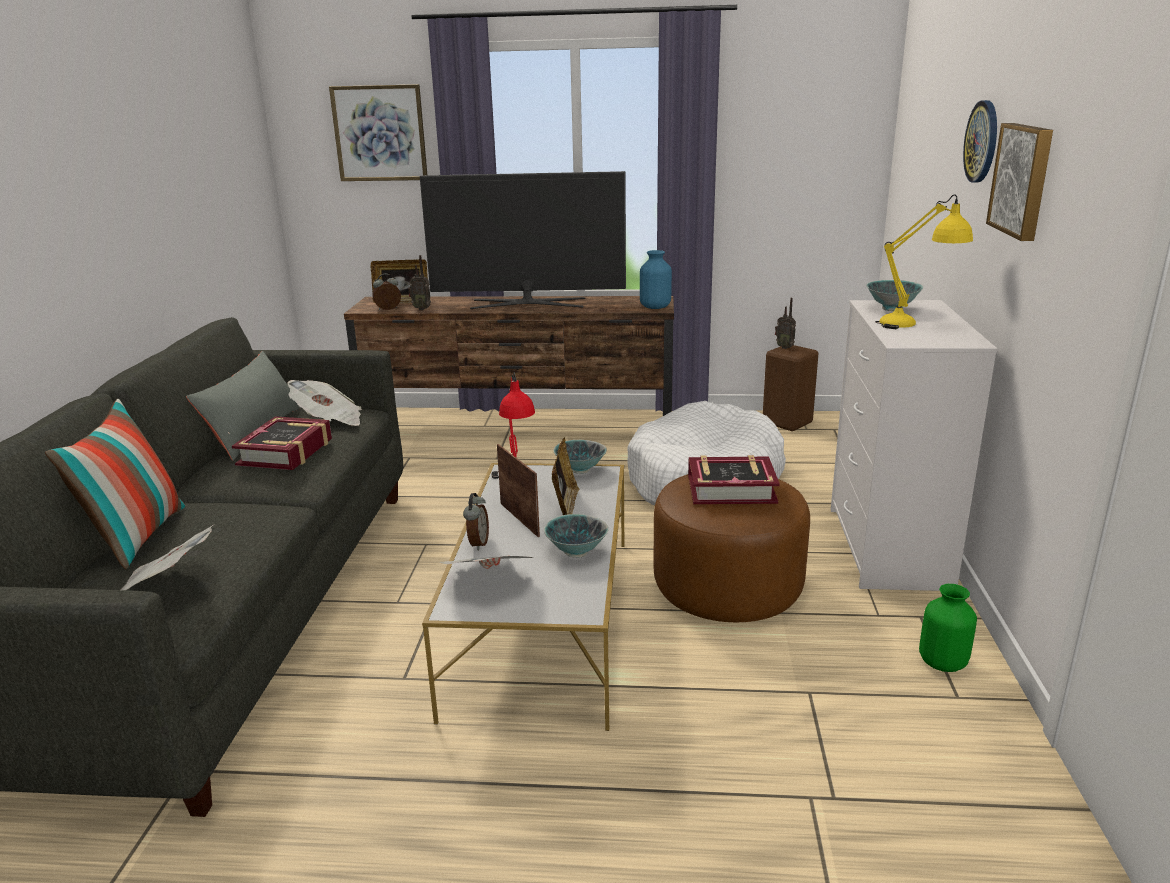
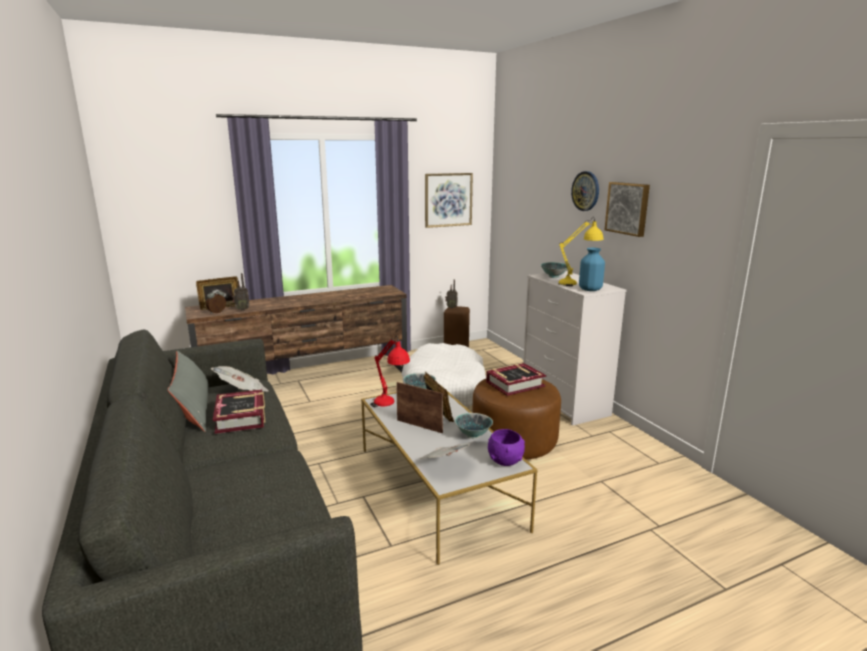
camera: 30 degrees left, 5 degrees down
pillow [45,399,185,569] -> none
newspaper [120,524,215,590] -> none
picture [329,84,427,181] -> picture moved to [425,173,473,228]
television [420,171,626,309] -> none
alarm clock [463,493,489,550] -> none
blue vase [640,250,672,309] -> blue vase moved to [579,248,605,291]
green vase [919,584,977,672] -> none
none -> purple bowl [488,429,525,466]

